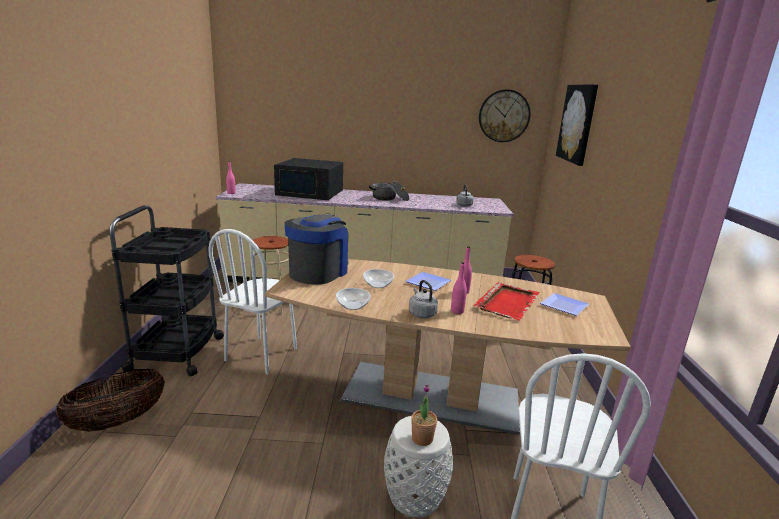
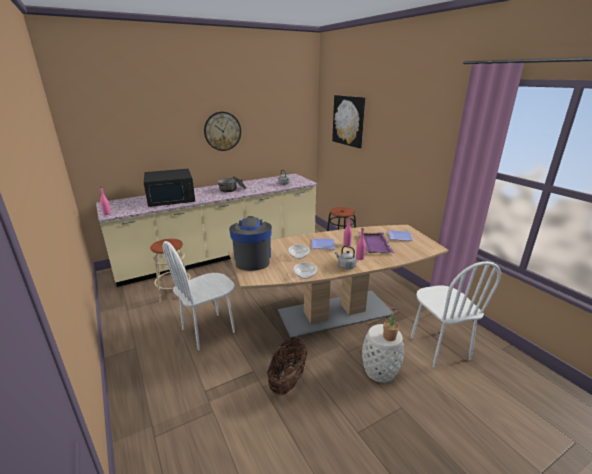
camera: 30 degrees left, 5 degrees up
basket [56,368,165,432] -> basket moved to [267,337,307,395]
black cart [110,205,224,377] -> none
white chair [208,229,297,375] -> white chair turned 60 degrees clockwise [163,241,235,351]
red tray [474,282,539,321] -> purple tray [358,232,395,253]
wall clock [479,89,531,142] -> wall clock moved to [204,112,241,151]

